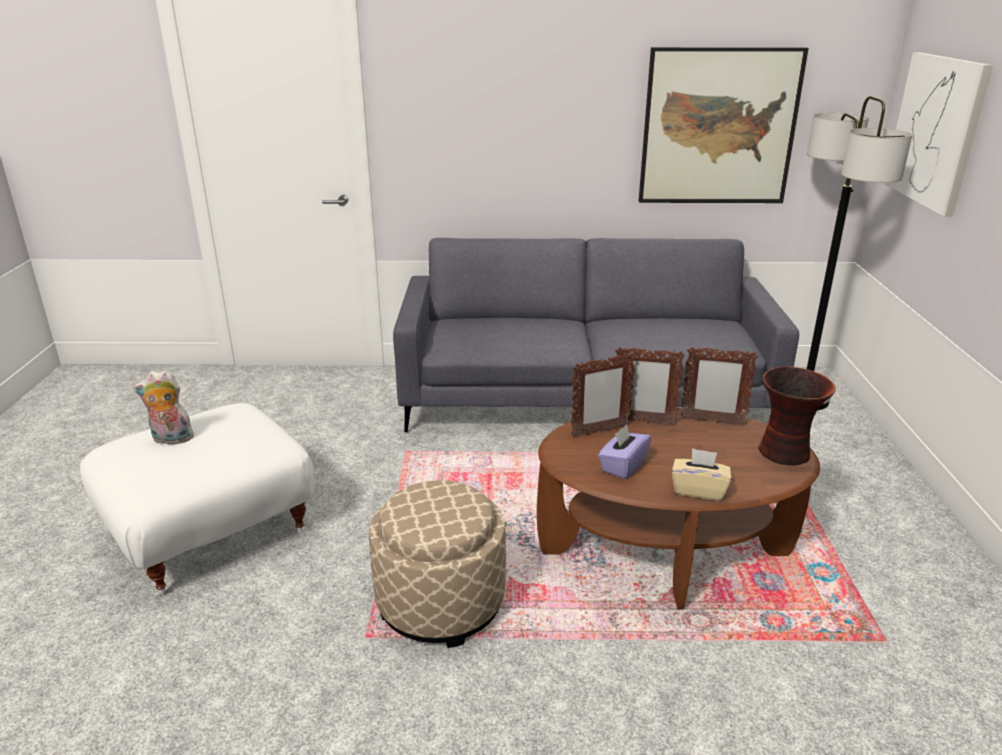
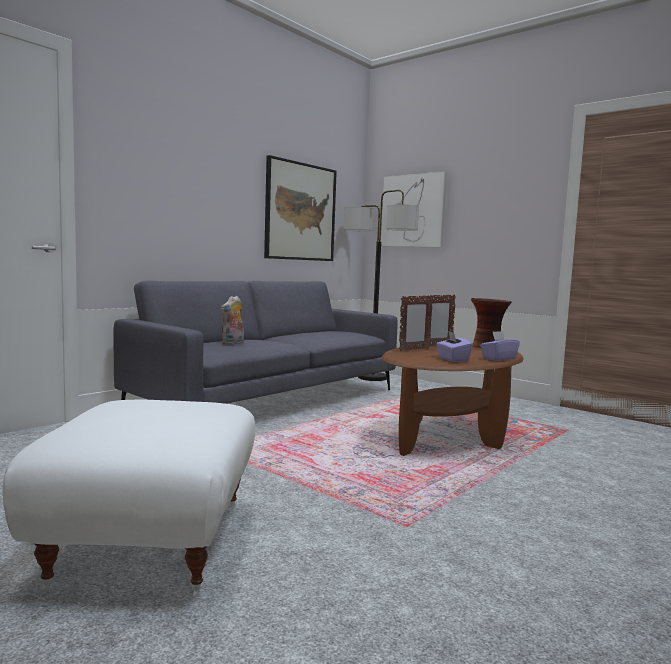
camera: 50 degrees left, 20 degrees down
plush toy [134,370,196,444] -> plush toy moved to [221,296,244,345]
beige ottoman [369,480,506,648] -> none
picture frame [571,353,636,438] -> none
beige tissue box [672,448,731,501] -> purple tissue box [480,331,520,361]

